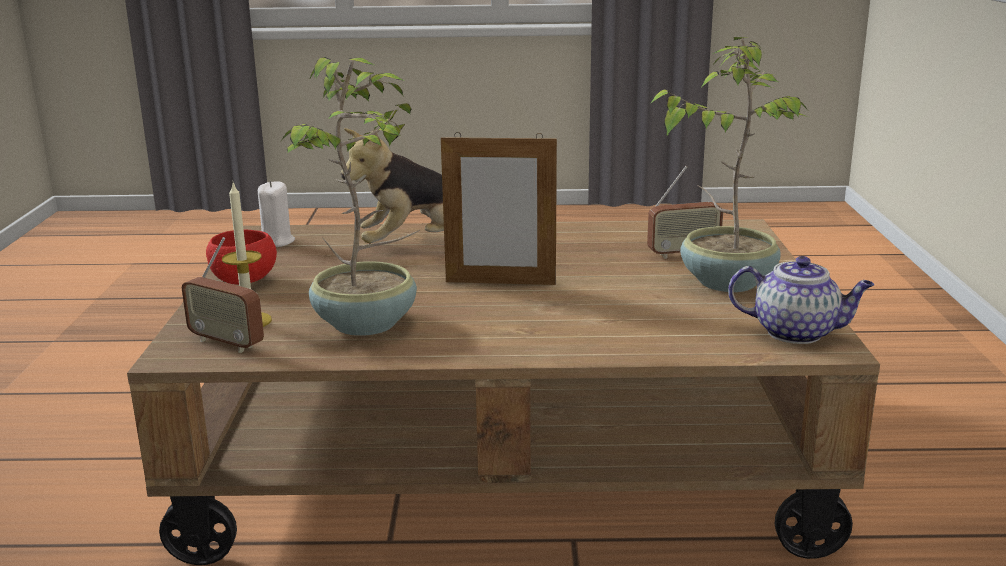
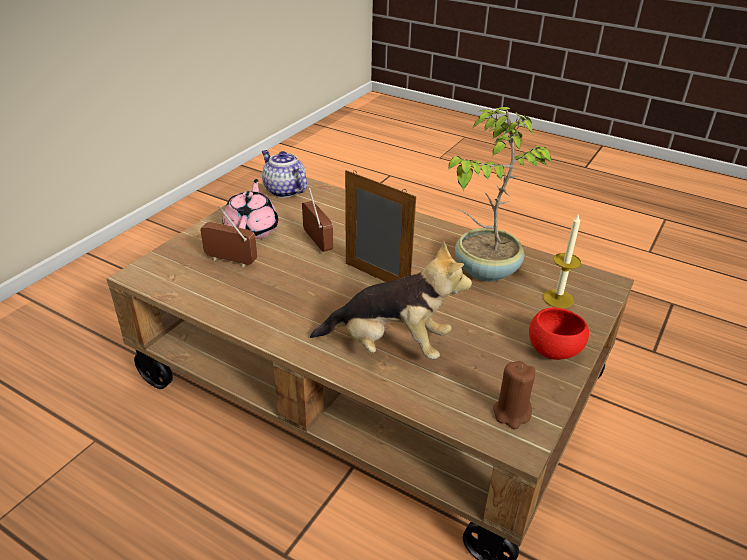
camera: 150 degrees left, 15 degrees up
radio [182,237,264,353] -> radio moved to [302,187,333,252]
white candle [258,181,295,247] -> brown candle [493,361,535,429]
potted plant [649,37,811,292] -> pink teapot [223,179,278,240]

